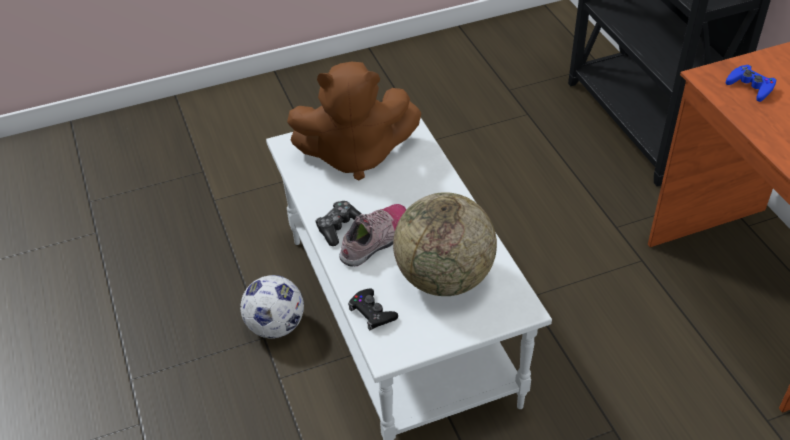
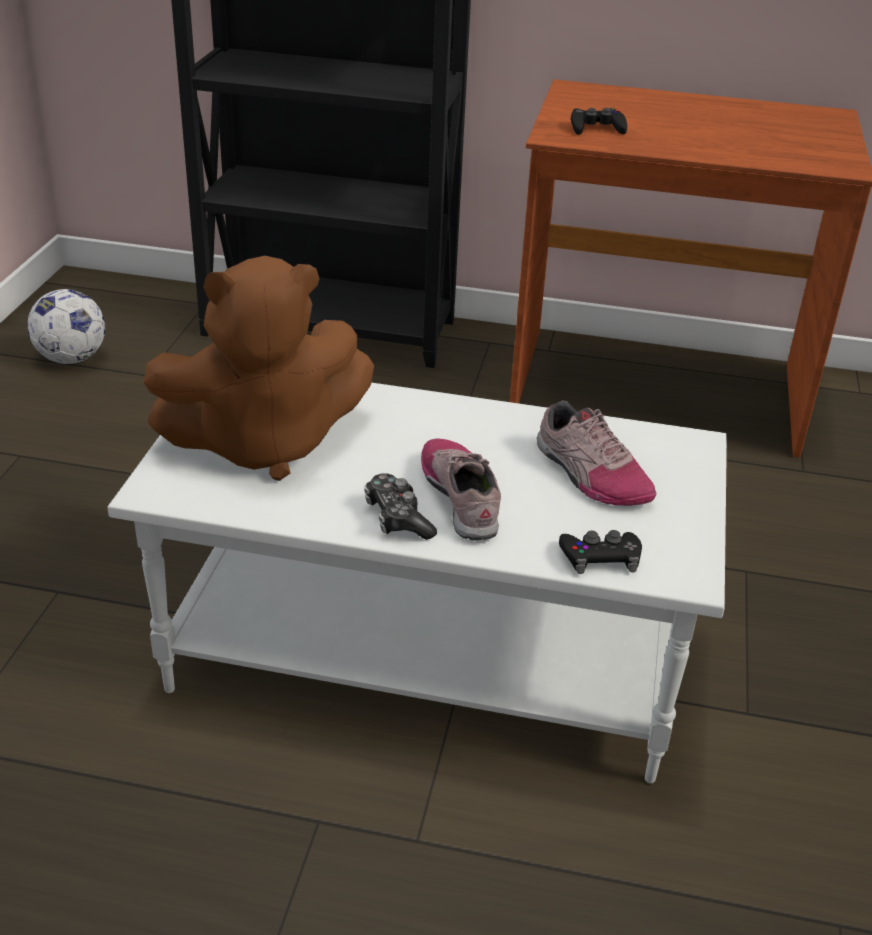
camera: 60 degrees left, 10 degrees down
football [240,275,304,339] -> football moved to [27,289,105,364]
brown plush toy [287,62,421,180] -> brown plush toy turned 45 degrees clockwise [144,256,374,481]
globe [393,192,497,296] -> shoe [537,400,656,506]
blue game controller [726,65,776,102] -> black game controller [571,108,627,135]

